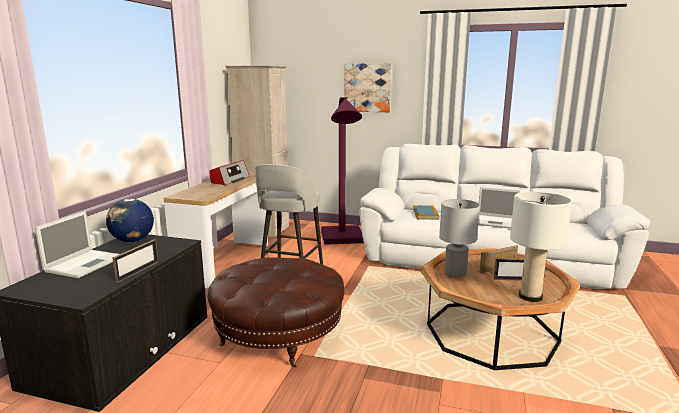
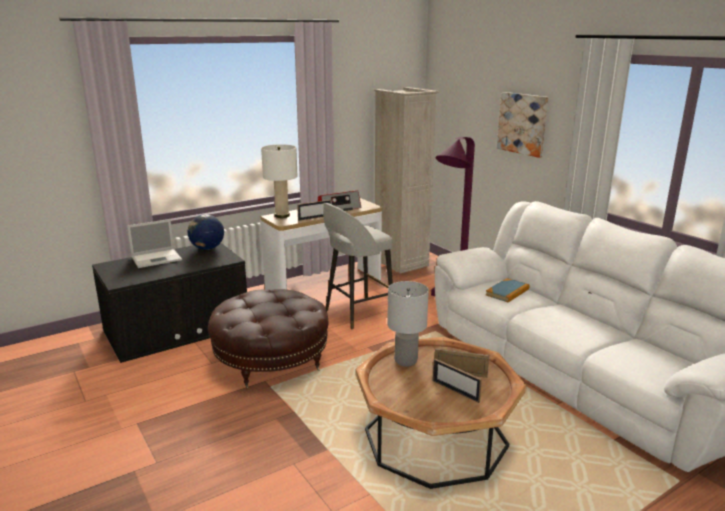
camera: 40 degrees right, 5 degrees up
picture frame [112,239,159,283] -> picture frame moved to [297,200,331,221]
laptop [478,187,520,229] -> none
white table lamp [510,191,572,302] -> white table lamp moved to [261,144,297,218]

